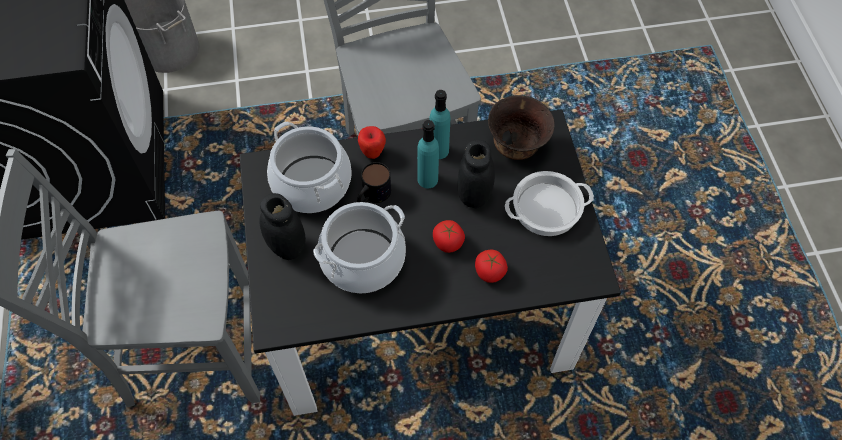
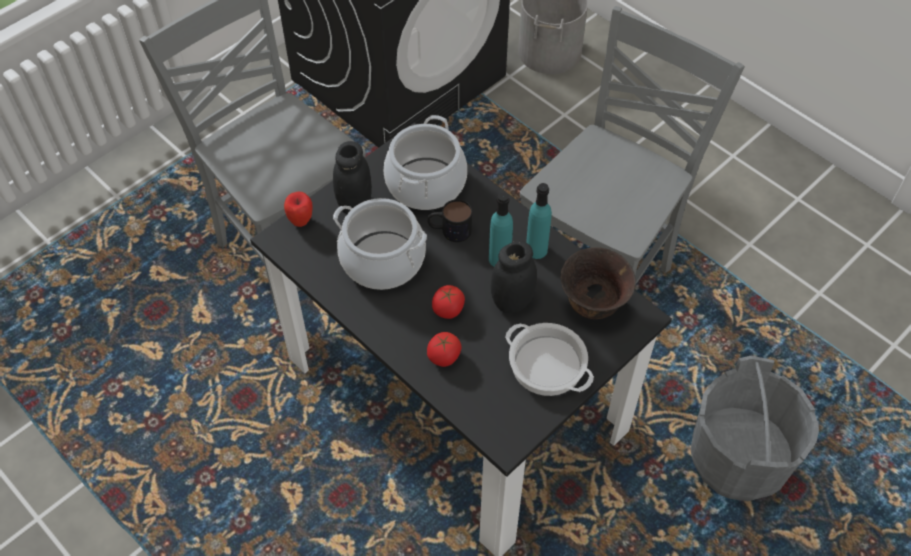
camera: 55 degrees right, 5 degrees down
apple [358,126,386,159] -> apple moved to [284,192,313,227]
none -> grey bucket [690,356,819,501]

